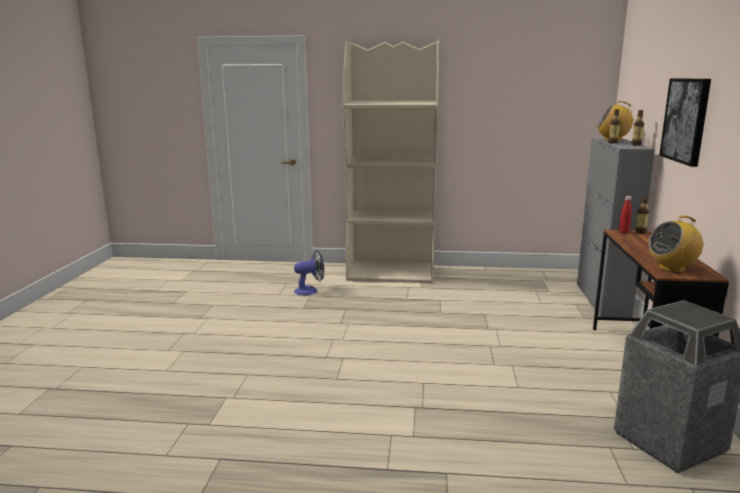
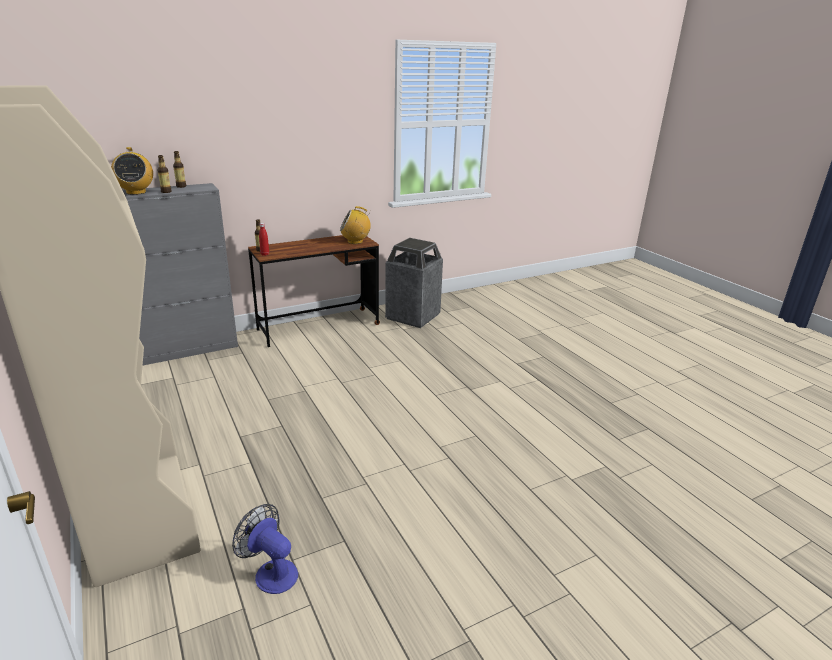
camera: 125 degrees left, 10 degrees up
radio [649,215,703,273] -> radio turned 135 degrees clockwise [340,206,371,244]
picture [659,78,711,167] -> none

